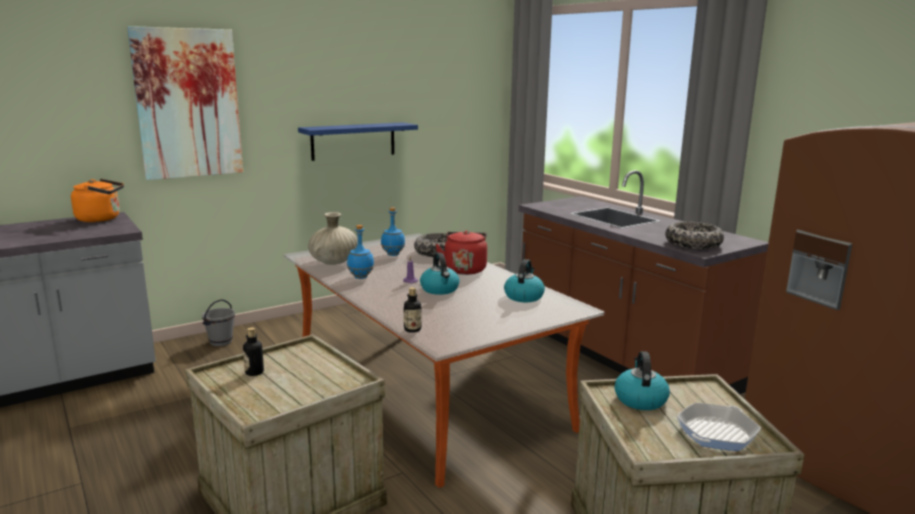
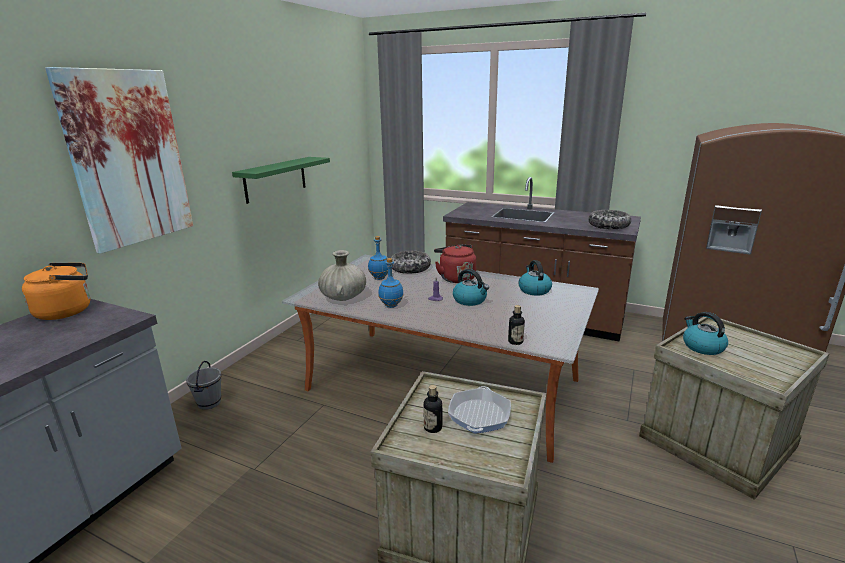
camera: 30 degrees left, 5 degrees up
blue shelf [298,122,418,161] -> green shelf [232,157,330,204]
frying pan [677,403,761,451] -> frying pan moved to [448,386,511,434]

